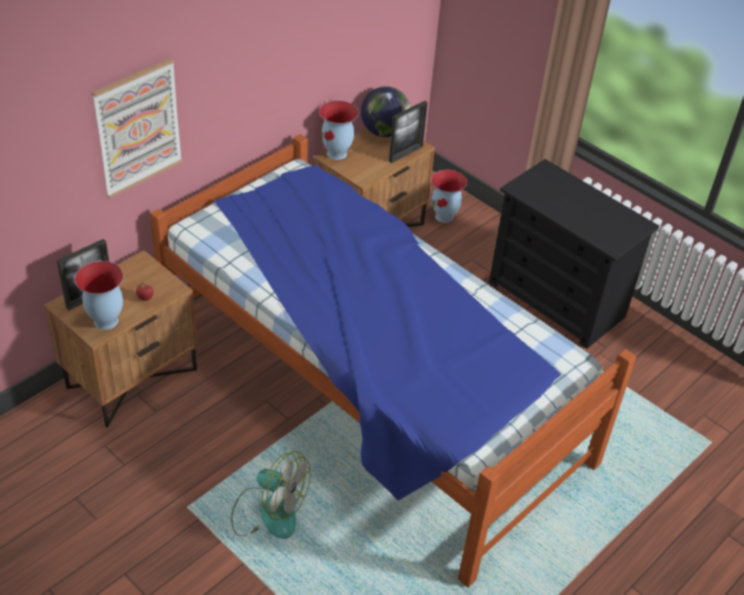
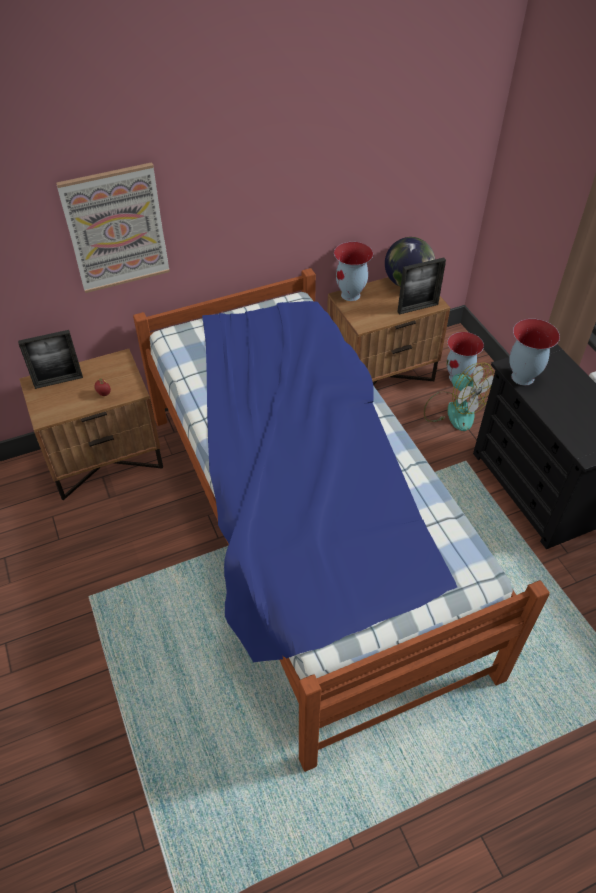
camera: 25 degrees right, 5 degrees up
vase [75,261,123,330] -> vase moved to [509,319,560,385]
fan [231,451,311,539] -> fan moved to [424,363,495,431]

